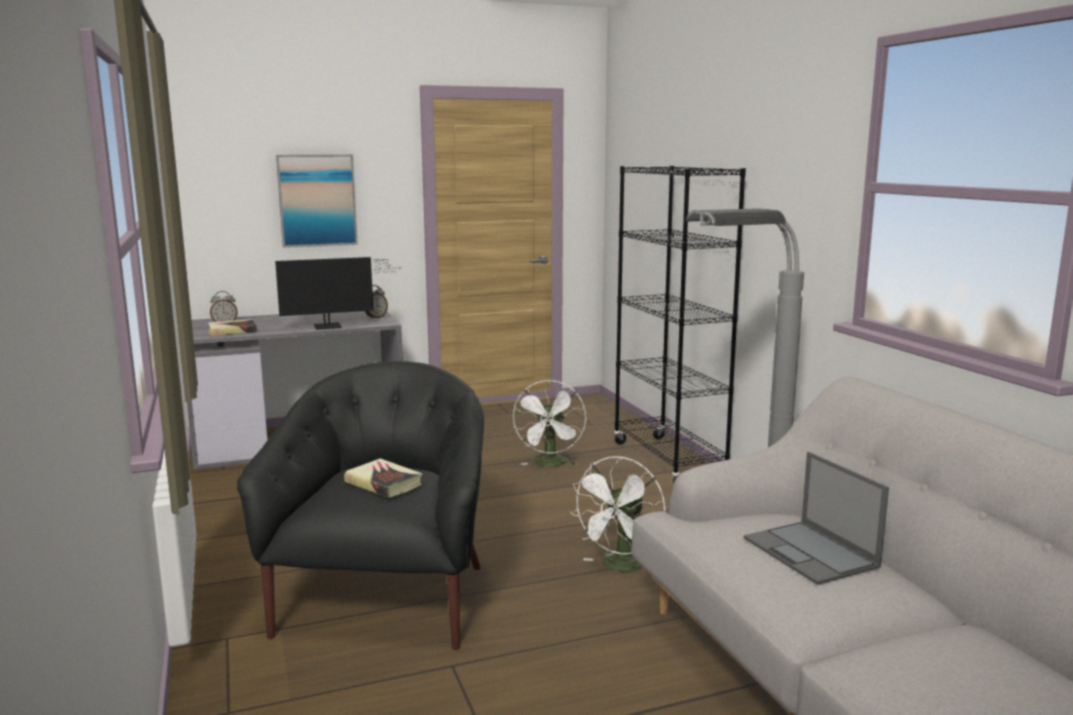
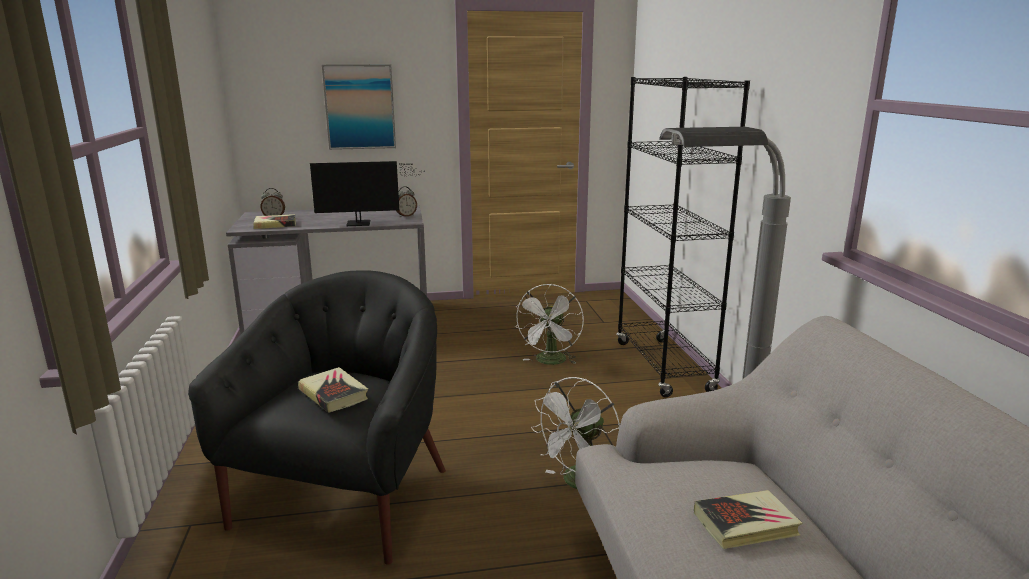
camera: 10 degrees right, 5 degrees up
laptop [744,452,889,585] -> book [694,490,802,549]

